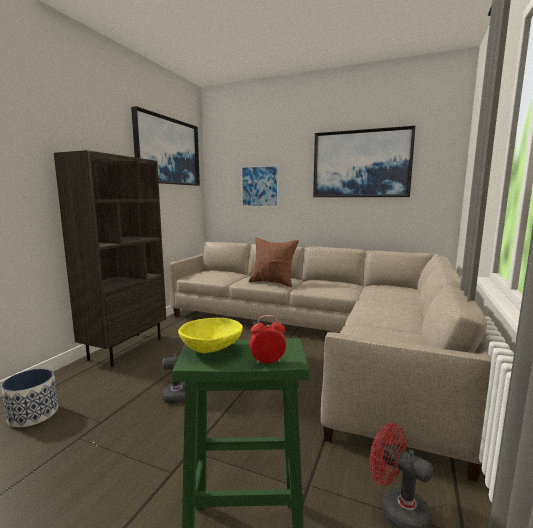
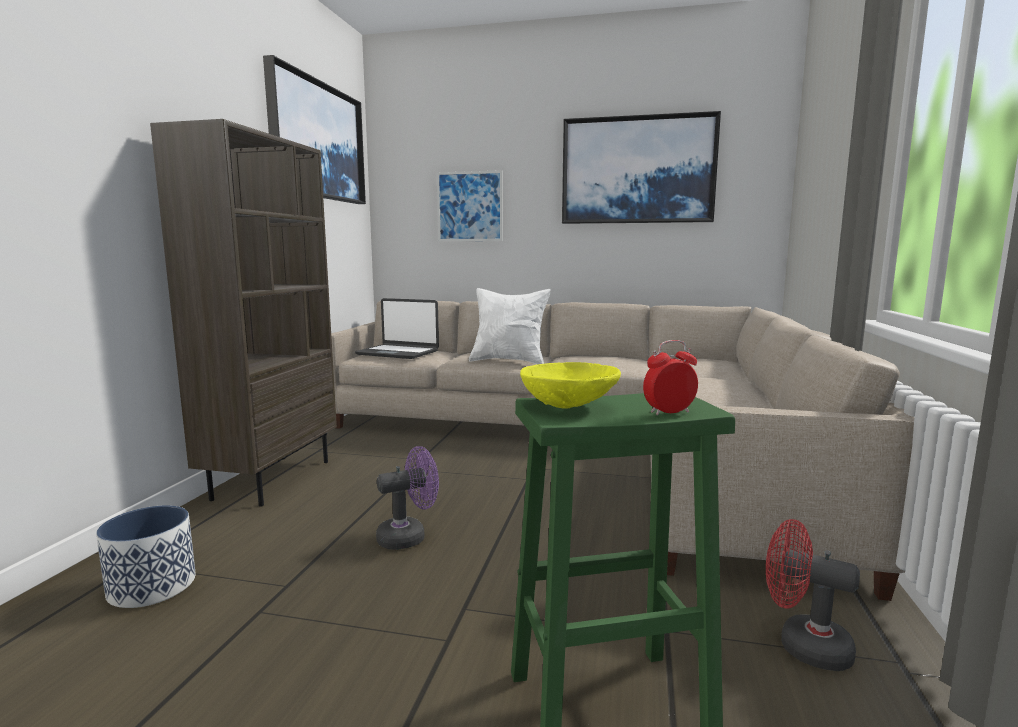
camera: 10 degrees left, 0 degrees up
brown pillow [249,238,299,287] -> white pillow [469,288,551,364]
none -> laptop [355,298,439,359]

